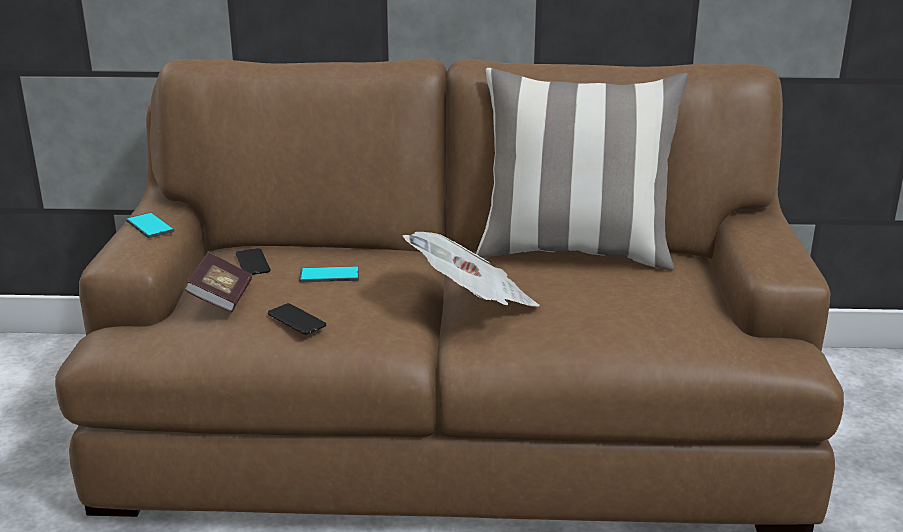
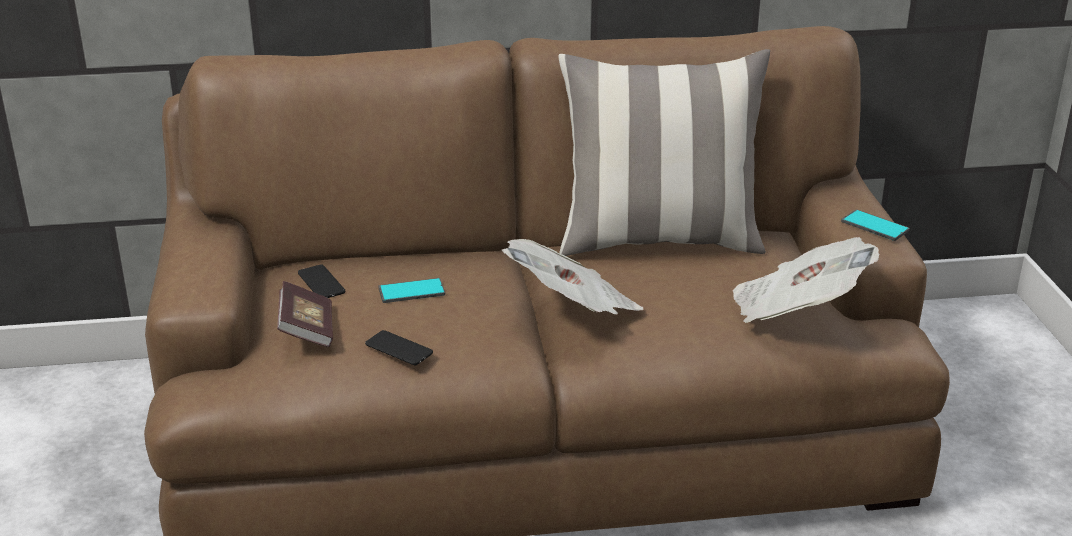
camera: 10 degrees left, 5 degrees up
phone [126,212,174,238] -> phone moved to [841,209,909,241]
none -> newspaper [733,237,879,323]

